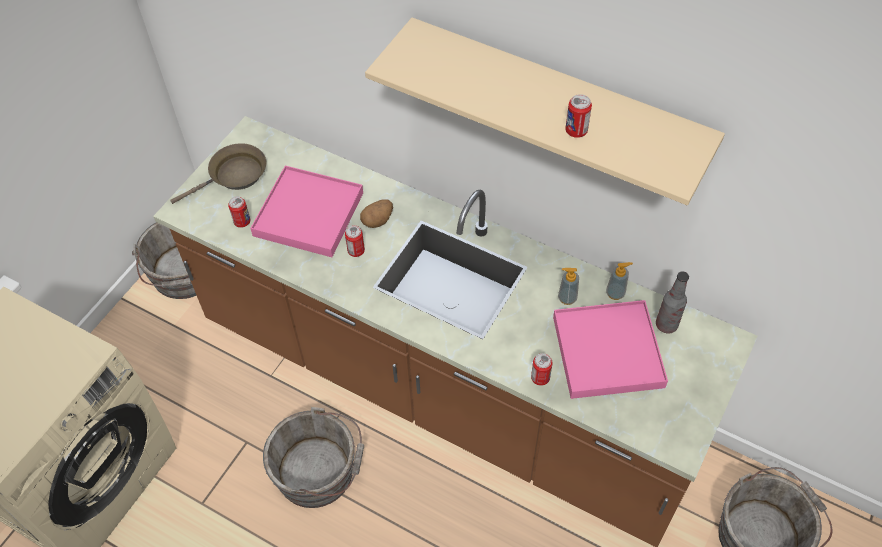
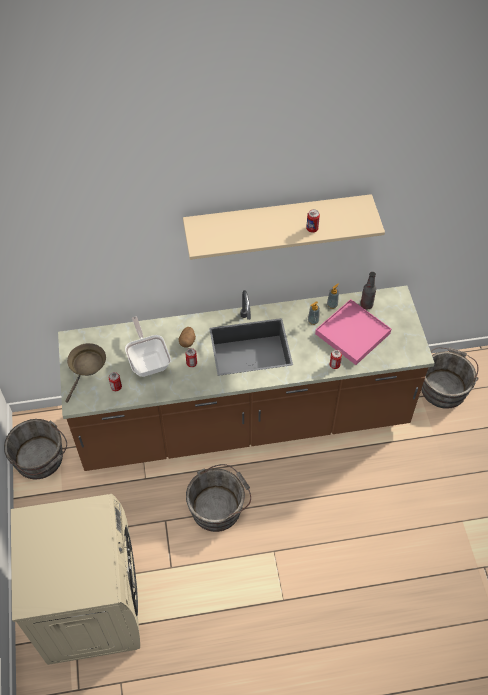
camera: 40 degrees left, 0 degrees up
pink tray [250,165,363,257] -> frying pan [125,316,171,377]

